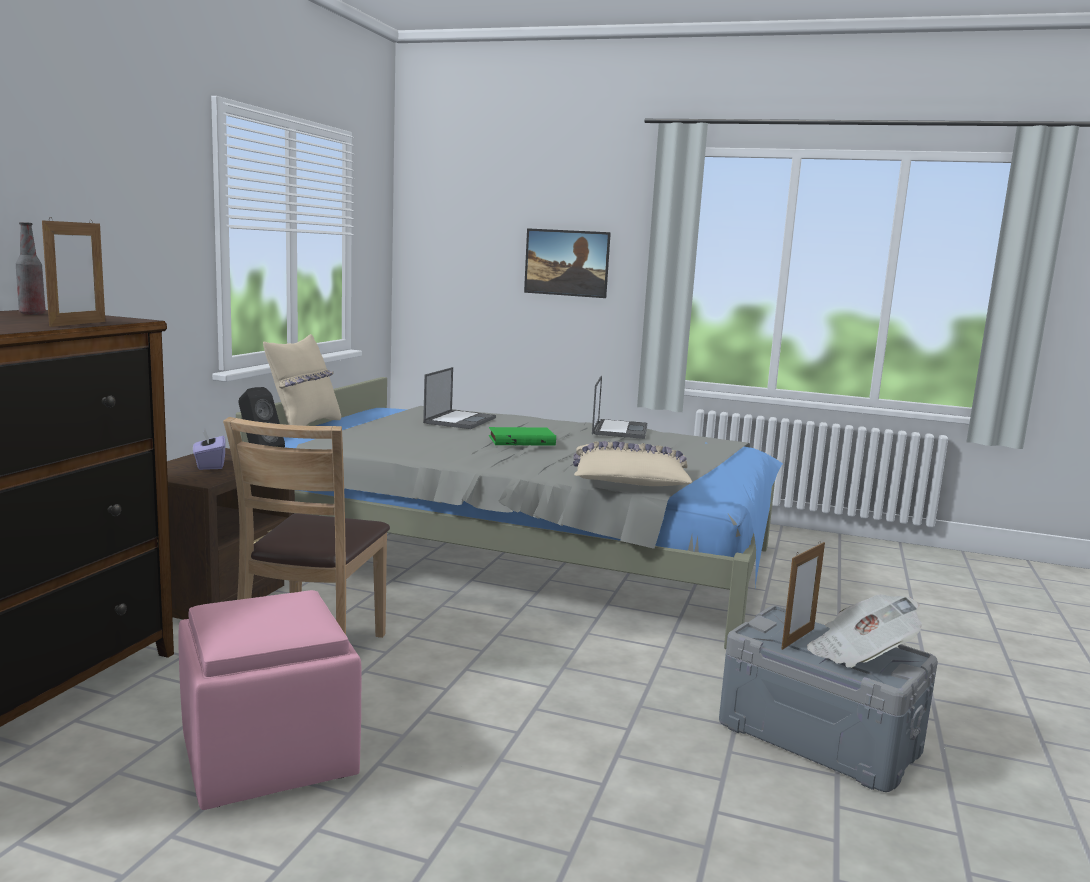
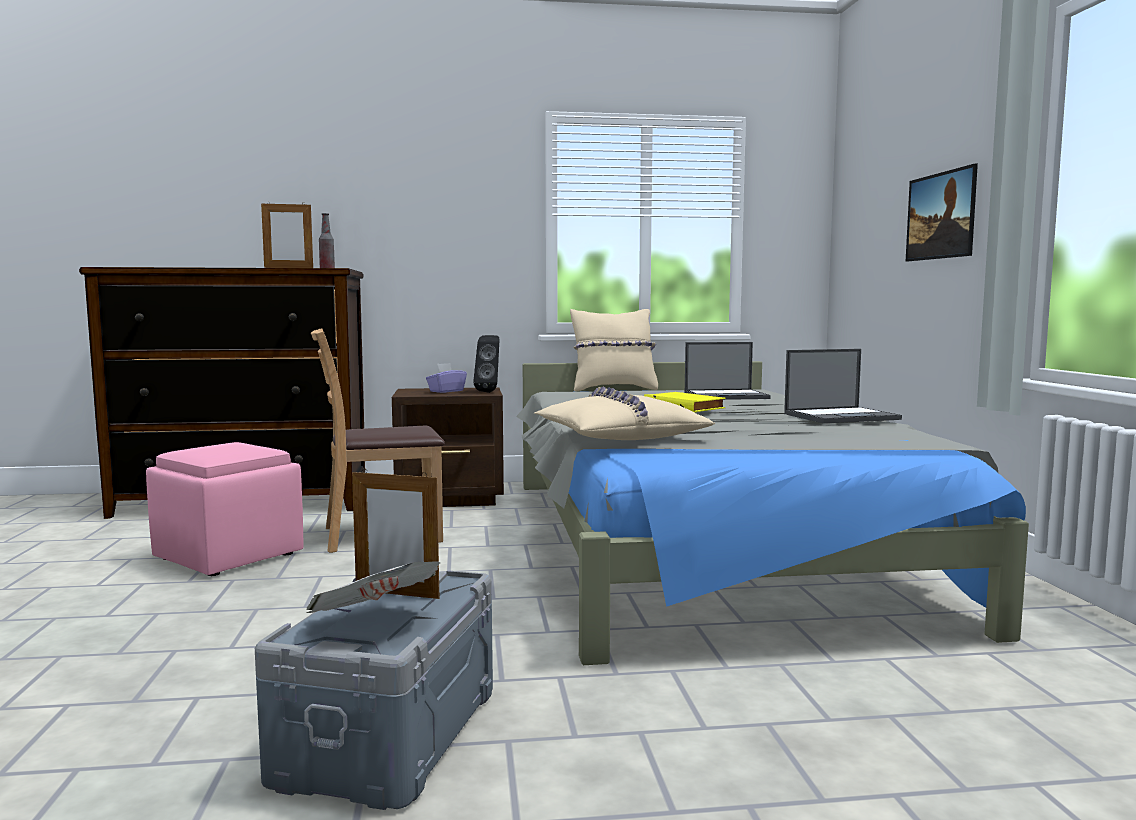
camera: 65 degrees right, 5 degrees down
green book [489,427,556,445] -> yellow book [644,392,726,412]

